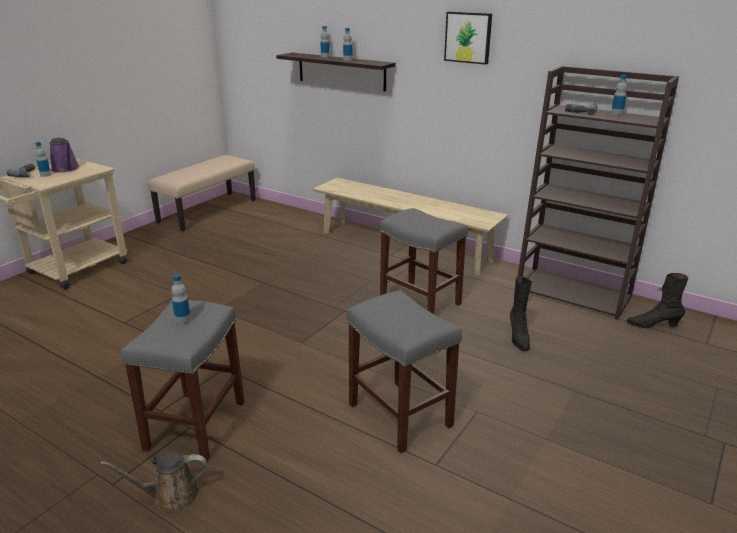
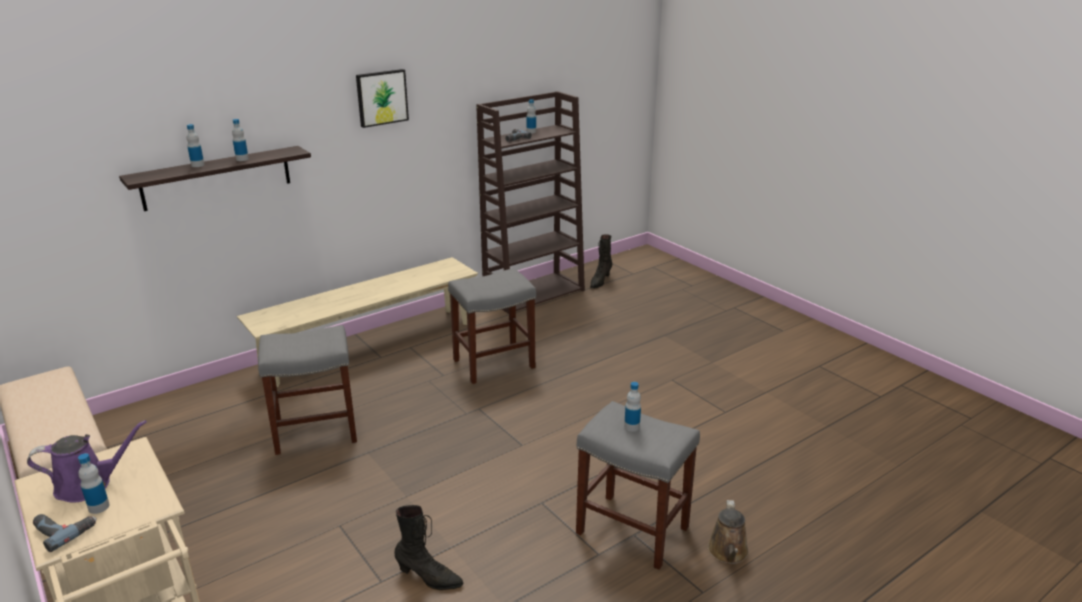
camera: 70 degrees left, 0 degrees up
grey stool [347,290,462,453] -> grey stool moved to [258,325,357,455]
black boot [510,277,532,351] -> black boot moved to [395,505,463,590]

